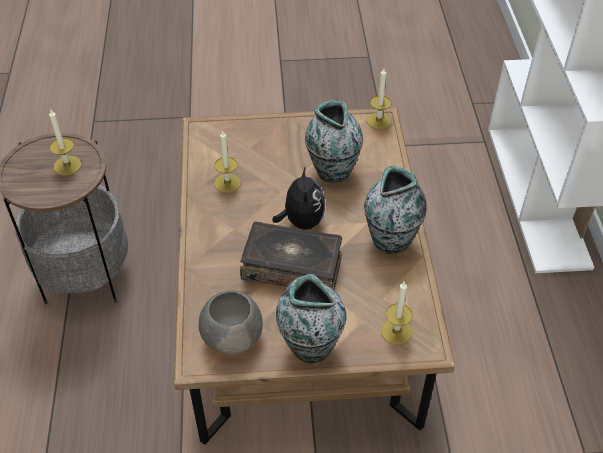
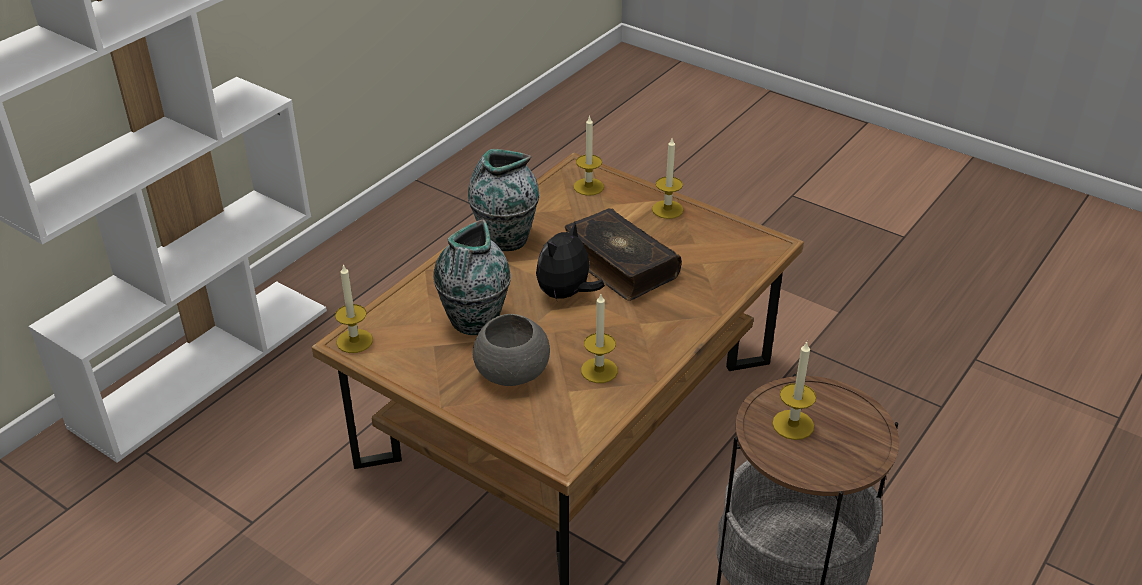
camera: 140 degrees left, 10 degrees down
grey bowl [199,290,263,354] -> grey bowl moved to [473,314,550,386]
vase [276,274,347,363] -> candle [652,138,683,219]

